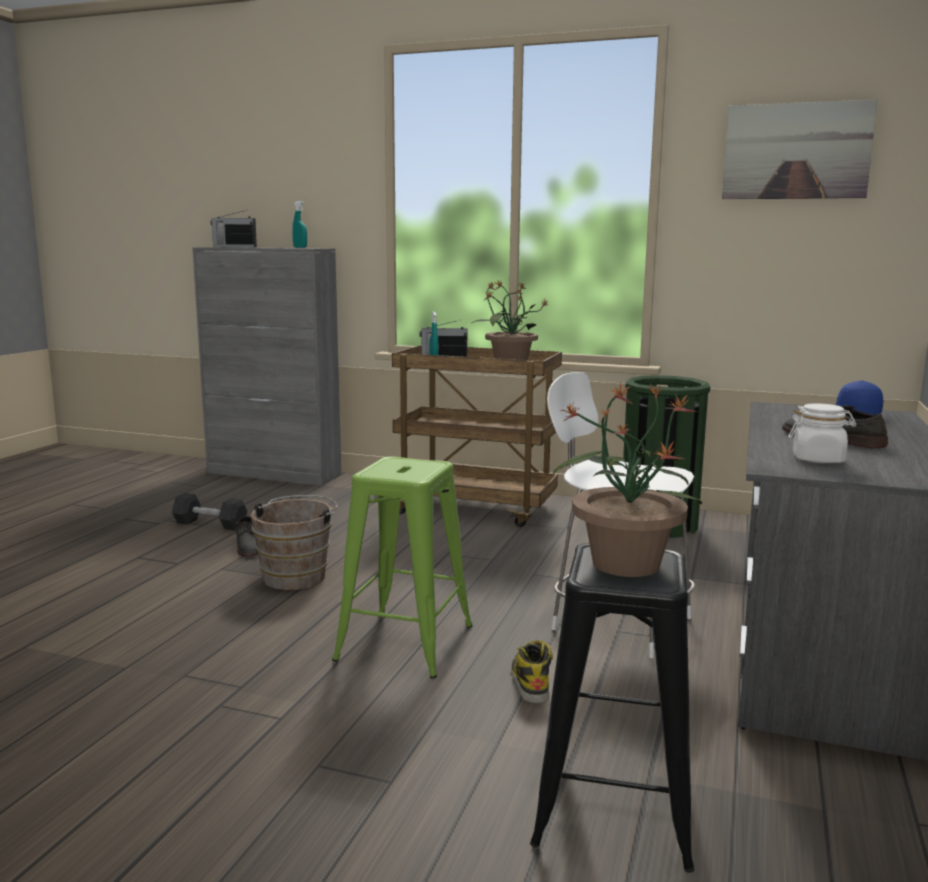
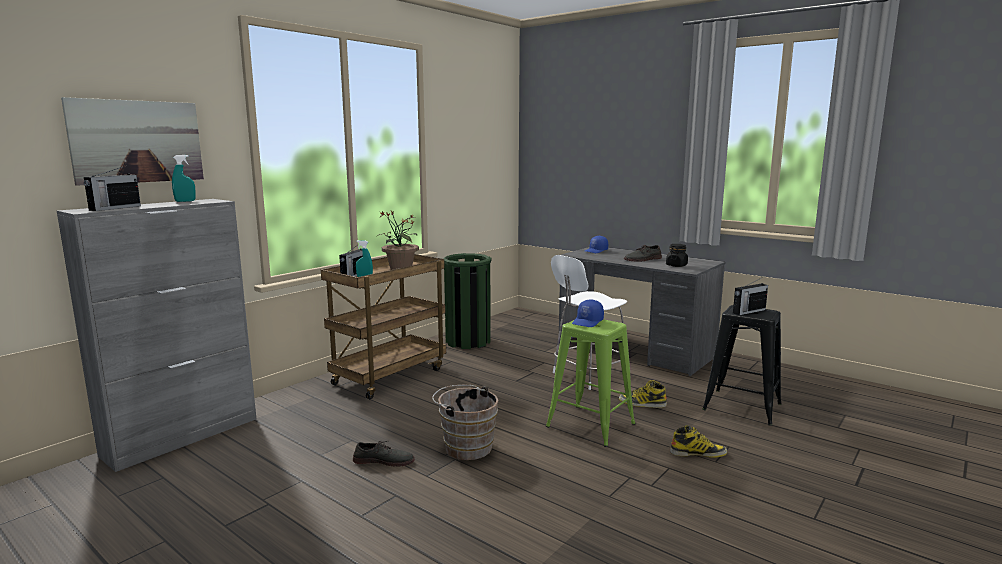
camera: 70 degrees left, 0 degrees up
black dumbbell [172,493,247,530] -> none
potted plant [552,382,702,577] -> radio [733,278,768,315]
picture [722,99,878,199] -> picture moved to [61,97,204,186]
white jar [789,403,856,463] -> black jar [666,244,688,267]
none -> blue cap [572,299,604,327]
none -> boot [670,425,727,458]

